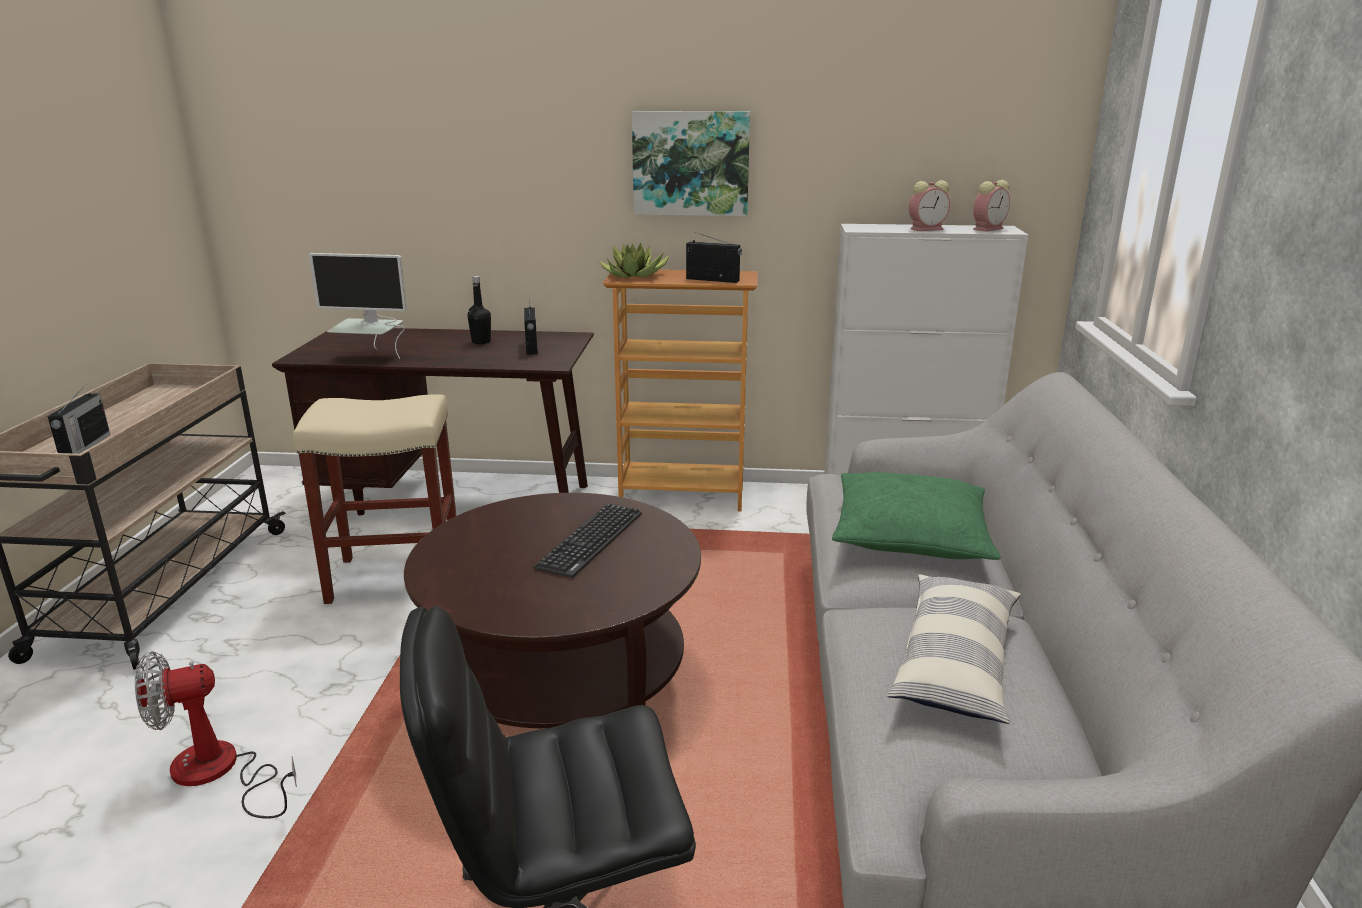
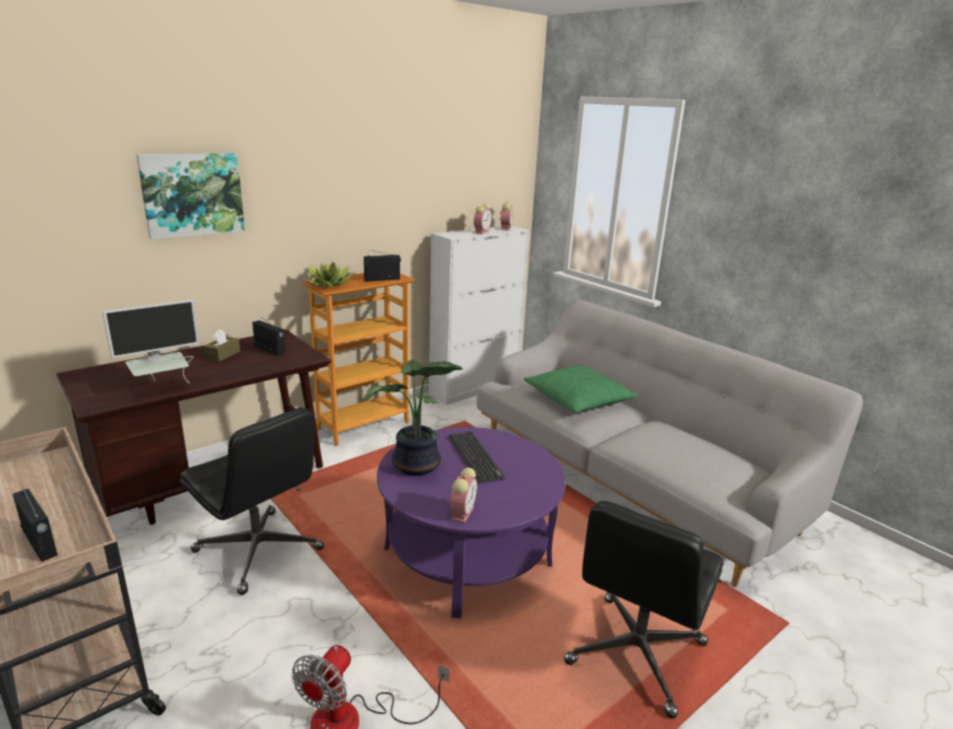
camera: 45 degrees left, 0 degrees up
beige stool [293,394,457,604] -> black office chair [180,407,324,595]
brown coffee table [404,493,701,728] -> purple coffee table [377,427,566,619]
black bottle [467,276,491,344] -> brown tissue box [204,329,240,362]
picture [632,111,750,216] -> picture moved to [136,153,245,240]
pillow [887,574,1021,724] -> none
none -> potted plant [366,359,463,476]
none -> alarm clock [450,468,477,523]

